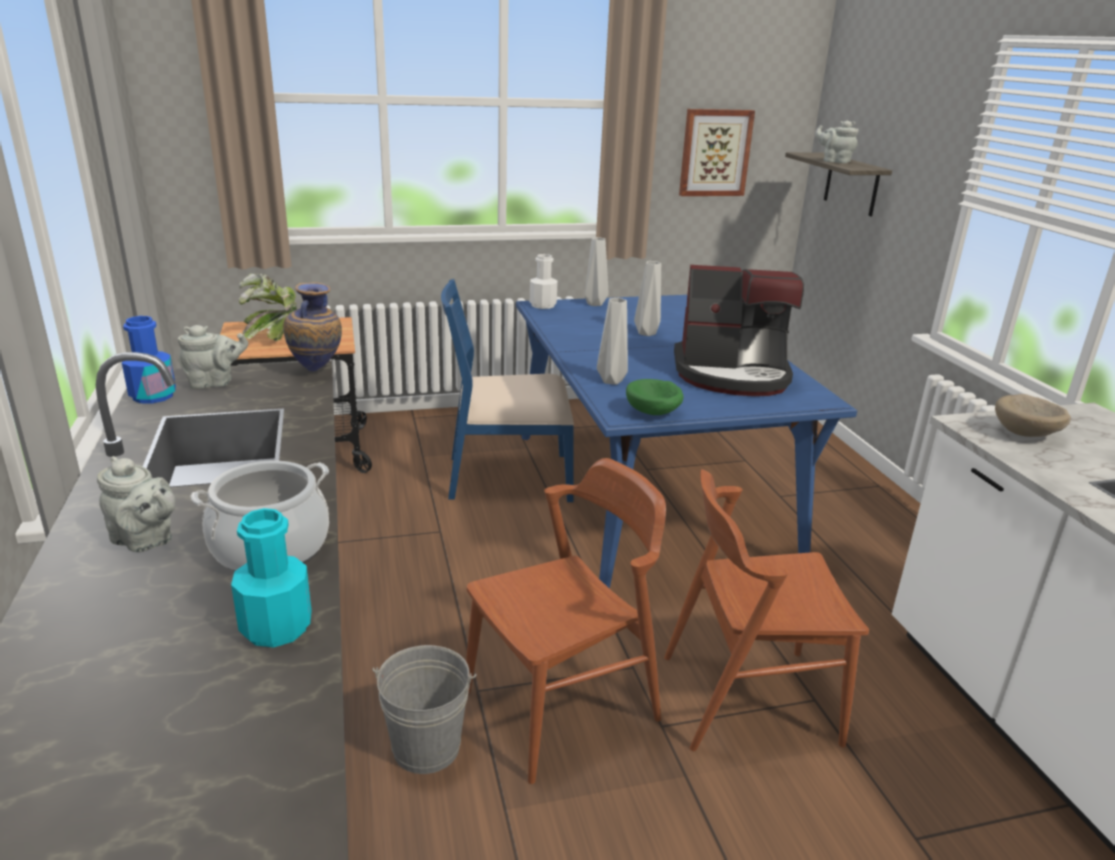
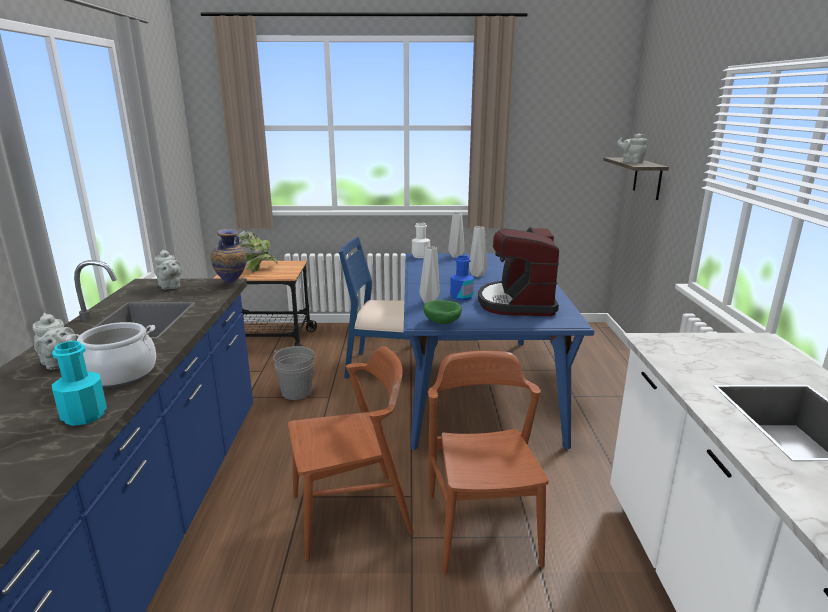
camera: 15 degrees right, 5 degrees down
blue bottle [122,316,176,404] -> blue bottle moved to [450,255,474,301]
grey teapot [178,325,248,389] -> grey teapot turned 60 degrees clockwise [155,250,182,289]
grey bucket [373,645,477,774] -> grey bucket moved to [273,346,316,400]
brown chair [664,469,869,751] -> brown chair turned 75 degrees clockwise [428,351,549,575]
coffee machine [674,265,804,396] -> coffee machine turned 75 degrees clockwise [478,227,559,316]
picture [679,109,755,196] -> none
beige bowl [995,394,1071,437] -> none

